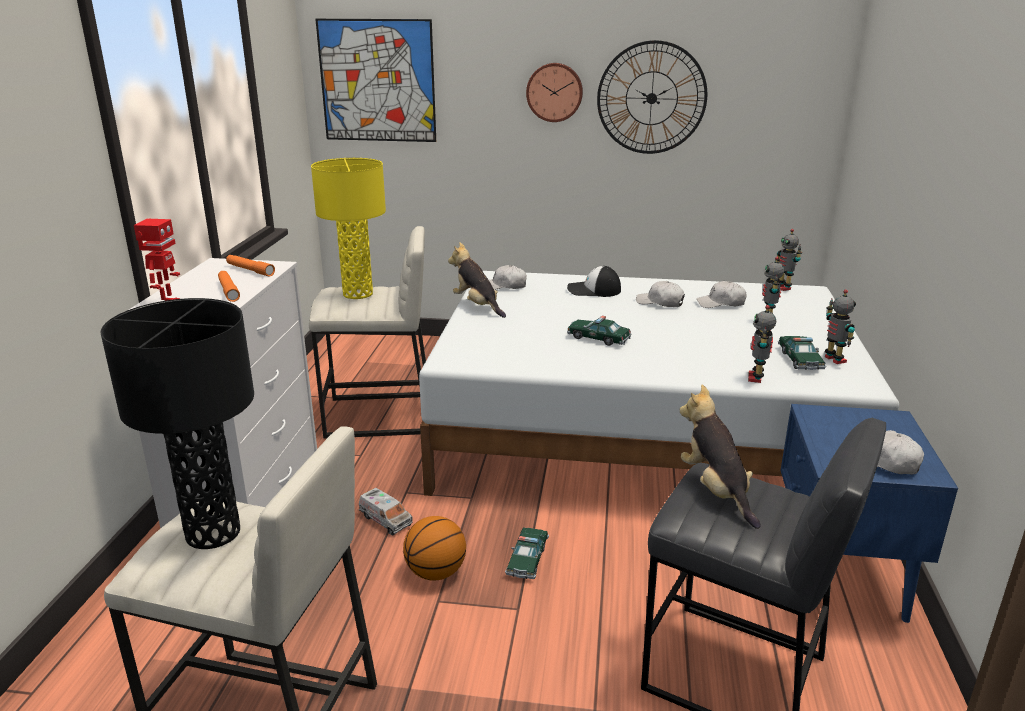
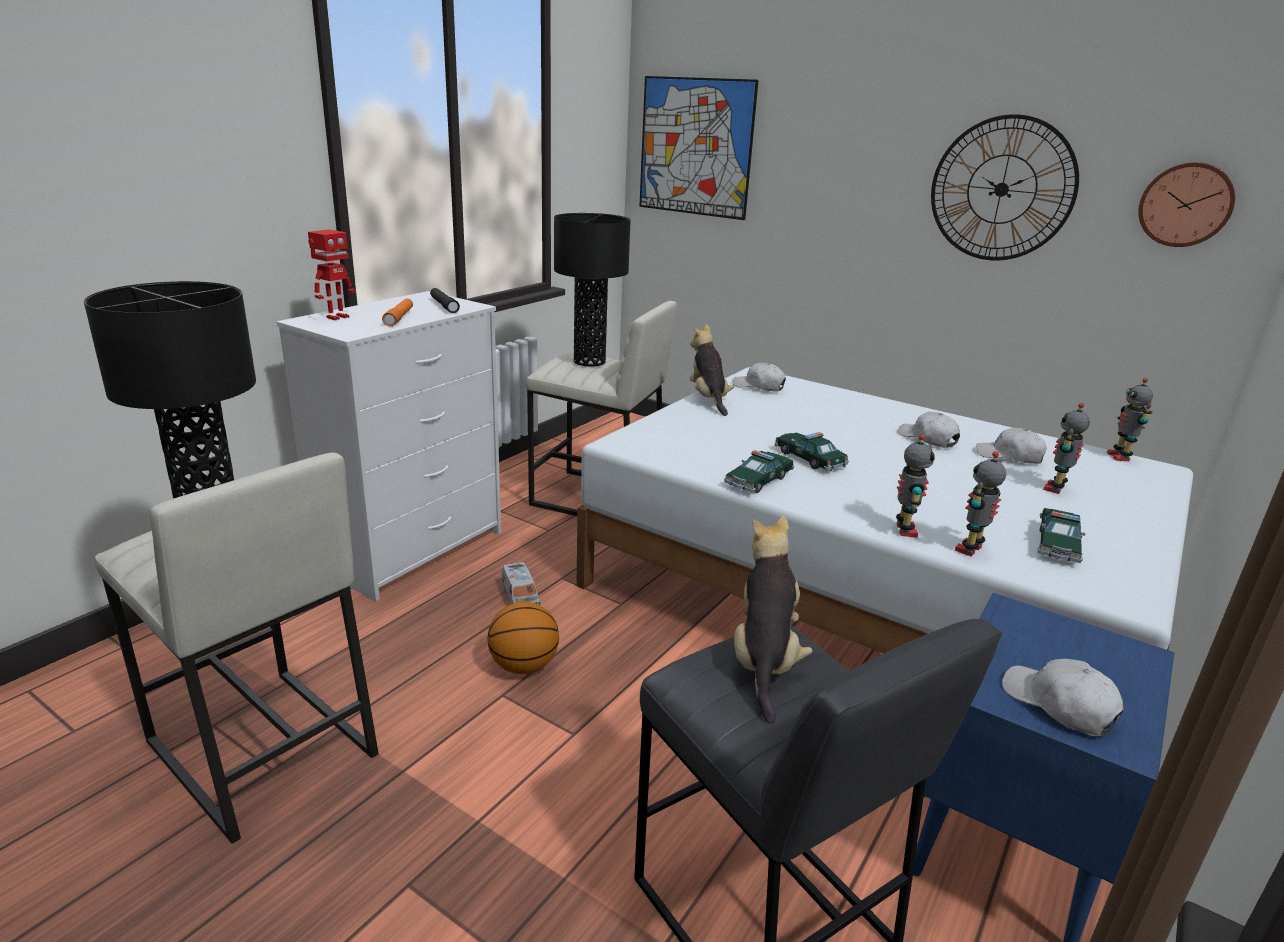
camera: 25 degrees right, 0 degrees up
orange flashlight [226,255,275,277] -> black flashlight [430,288,460,313]
yellow table lamp [311,158,386,299] -> black table lamp [554,213,631,367]
toy car [505,527,549,579] -> toy car moved to [724,450,795,493]
wall clock [526,63,583,122] -> wall clock moved to [1138,162,1235,247]
cap [567,266,621,297] -> none
toy robot [825,289,856,364] -> toy robot moved to [896,434,935,537]

